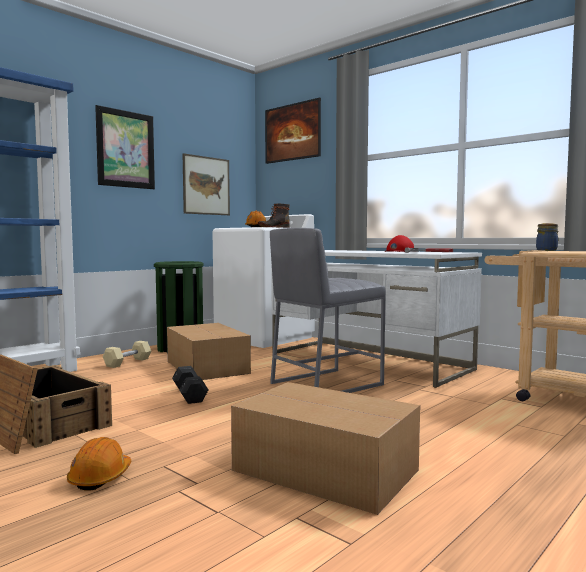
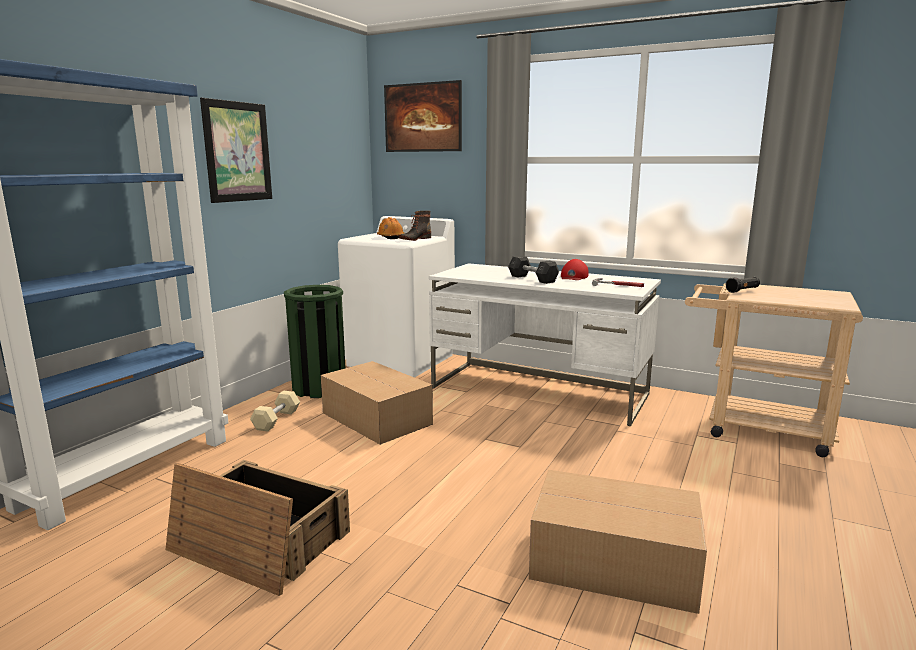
camera: 15 degrees left, 10 degrees up
orange hard hat [67,437,131,491] -> none
grey dumbbell [172,366,208,404] -> grey dumbbell moved to [508,256,559,284]
picture [183,153,230,215] -> none
grey stool [270,228,386,393] -> none
jar [536,223,558,251] -> black flashlight [726,277,760,293]

